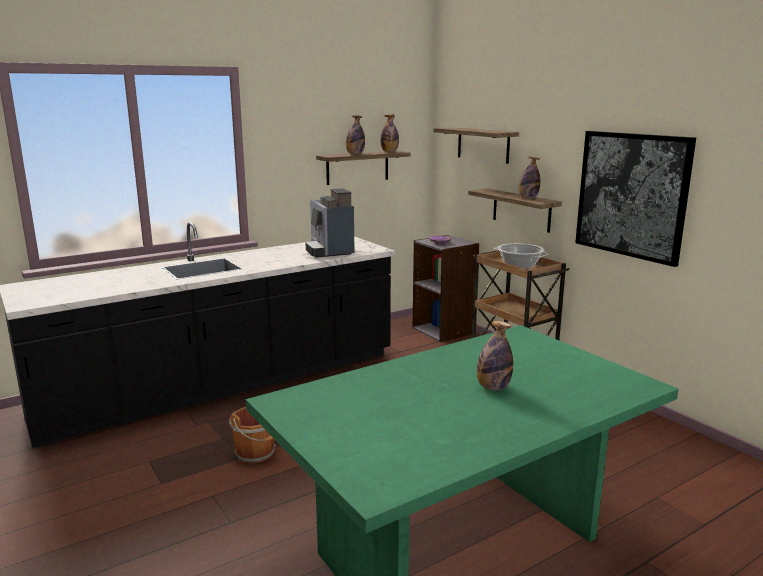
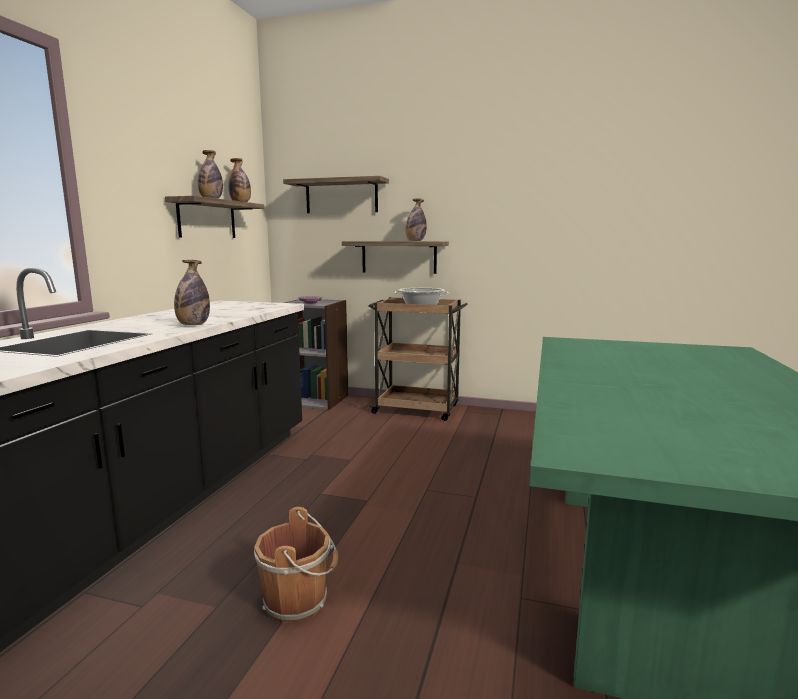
camera: 40 degrees left, 5 degrees down
coffee machine [305,188,355,258] -> none
bottle [477,321,513,391] -> bottle moved to [174,260,210,325]
picture [575,131,696,267] -> none

